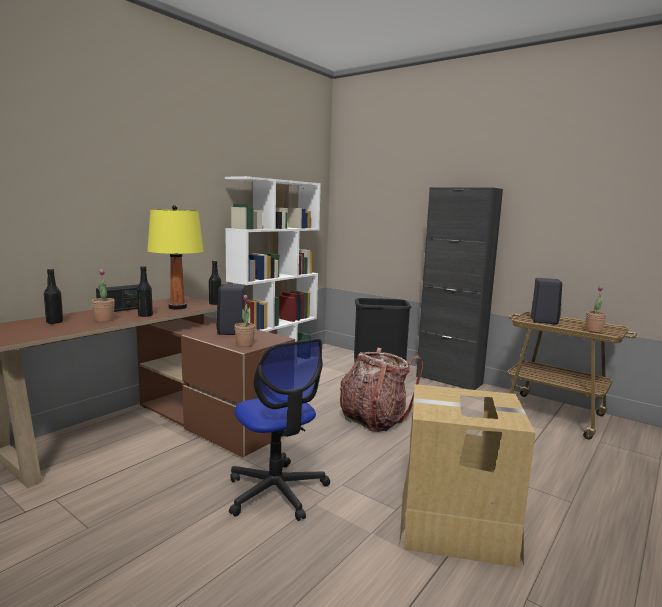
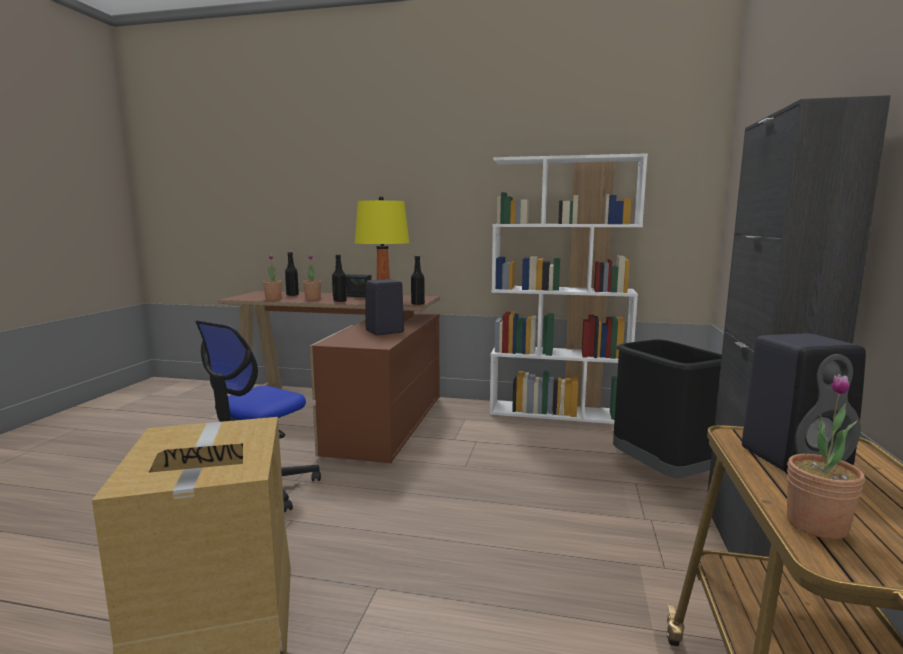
camera: 65 degrees right, 0 degrees up
potted plant [234,295,255,347] -> potted plant moved to [263,254,282,300]
backpack [340,348,423,432] -> none

